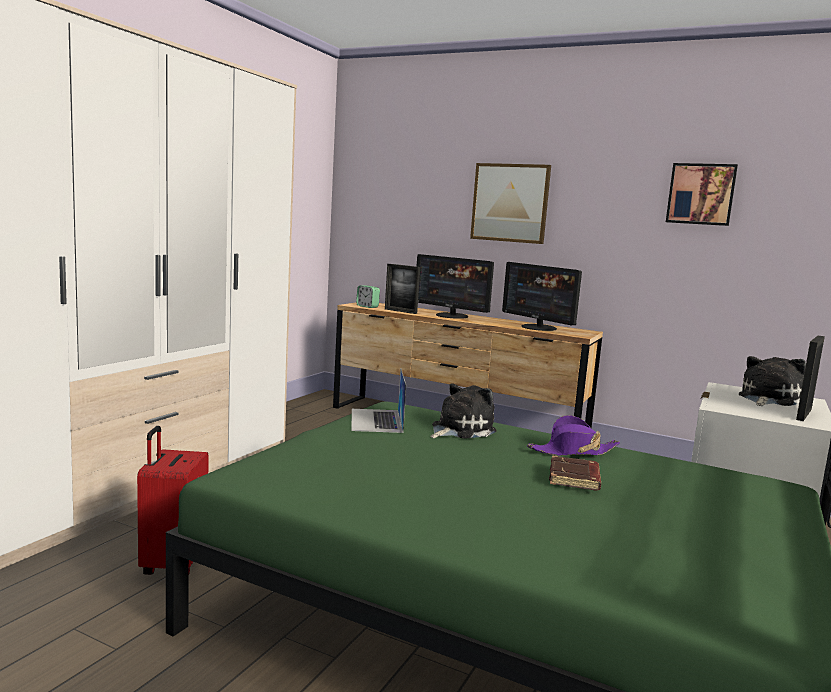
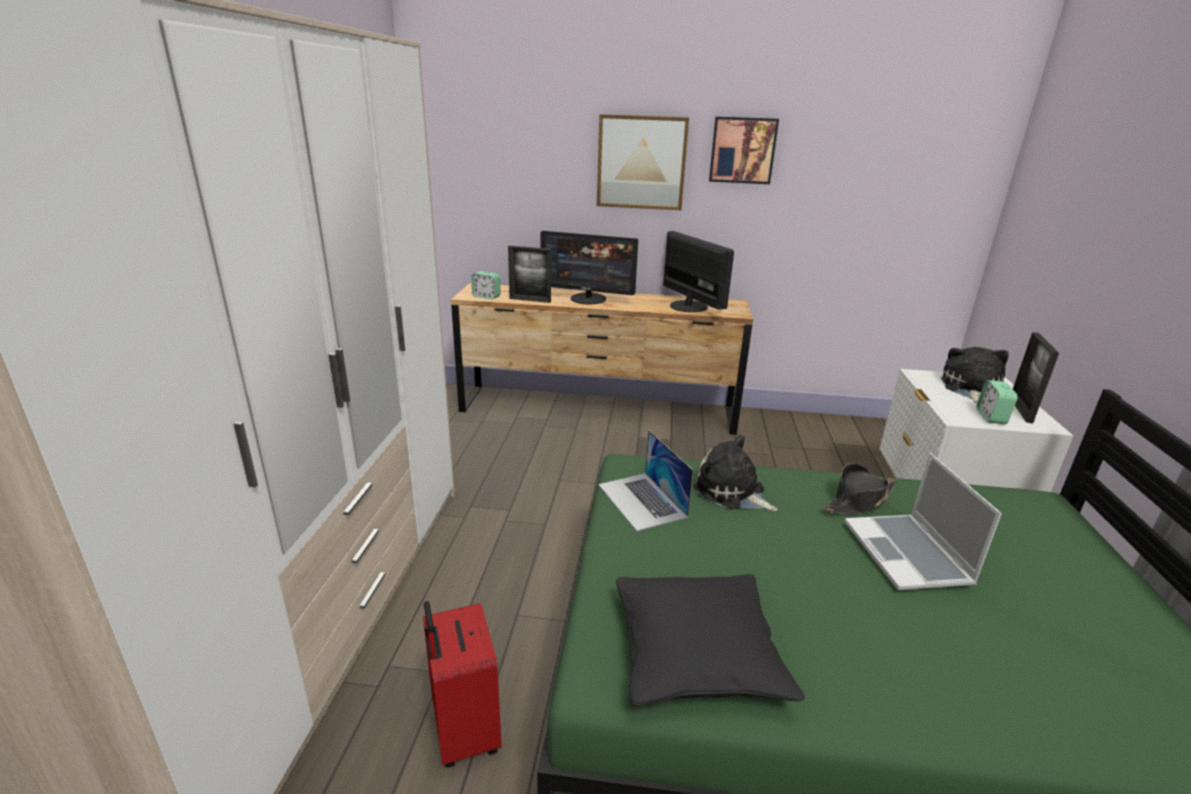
camera: 20 degrees left, 15 degrees up
plush toy [430,383,497,439] -> plush toy turned 75 degrees counterclockwise [693,434,777,511]
monitor [502,262,582,331] -> monitor turned 150 degrees counterclockwise [663,231,734,312]
purple hat [527,415,620,456] -> black hat [822,463,897,515]
brown book [549,455,601,490] -> laptop [844,453,1002,590]
picture [666,163,738,226] -> picture moved to [709,116,779,184]
none -> black pillow [616,574,805,706]
none -> alarm clock [976,380,1018,424]

